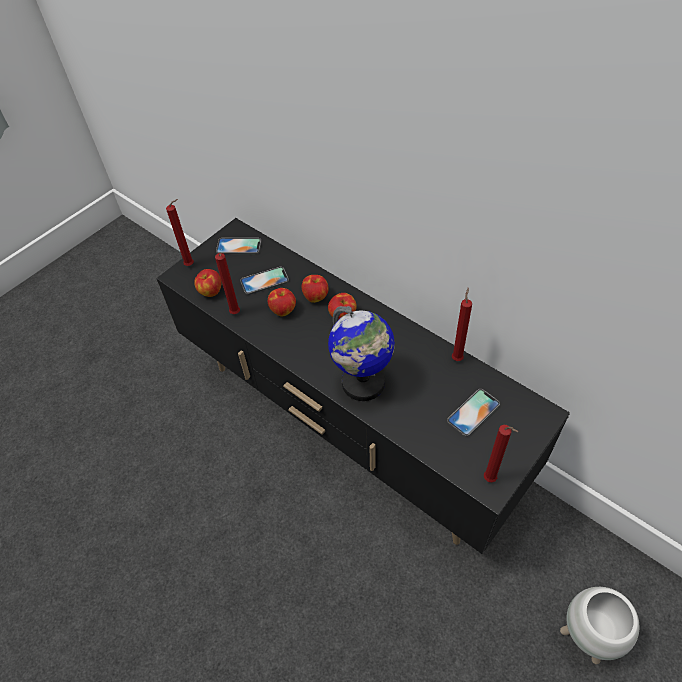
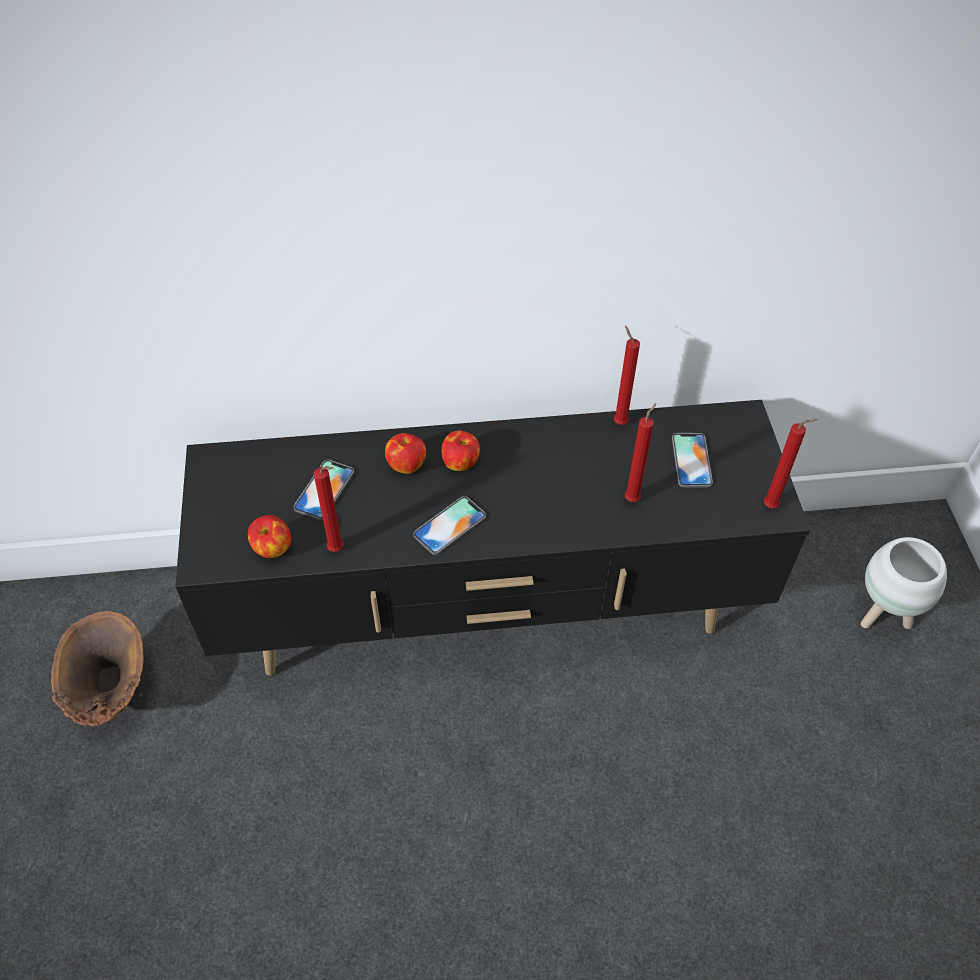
camera: 50 degrees left, 0 degrees up
red candle [166,199,194,266] -> red candle moved to [624,403,656,502]
phone [216,238,261,254] -> phone moved to [413,496,486,555]
apple [268,288,296,317] -> none
globe [328,306,395,401] -> none
none -> brown vase [51,611,144,727]

